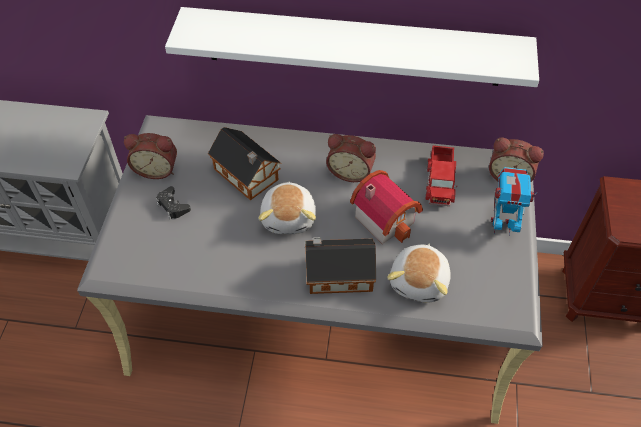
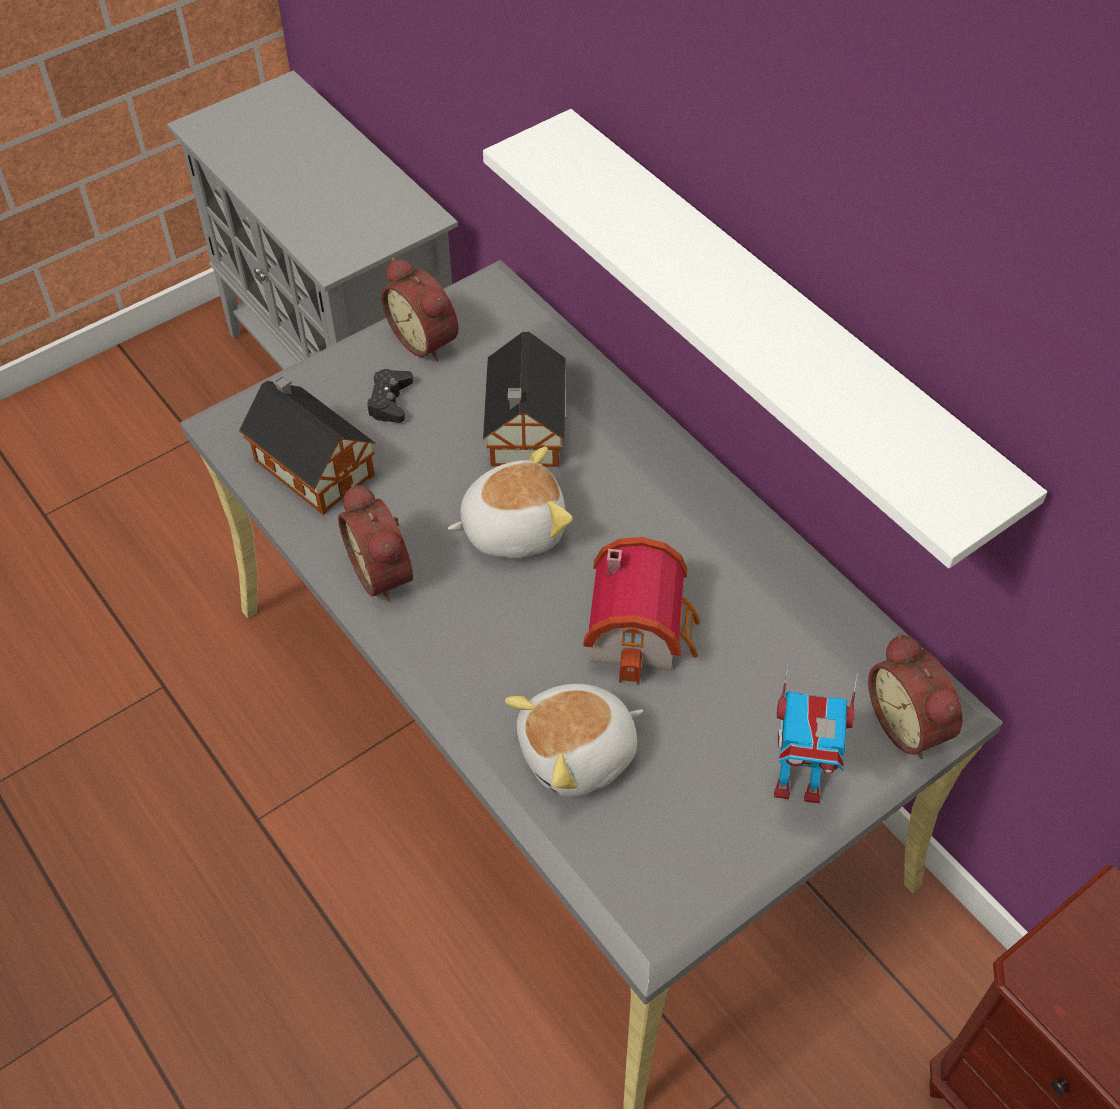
camera: 45 degrees right, 0 degrees up
plush toy [259,182,316,234] -> plush toy turned 150 degrees counterclockwise [448,446,573,558]
toy house [305,237,376,294] -> toy house moved to [239,375,376,515]
alarm clock [326,134,376,182] -> alarm clock moved to [338,483,413,602]
toy truck [425,145,458,206] -> none
toy robot [491,167,537,236] -> toy robot turned 135 degrees clockwise [774,664,858,803]

